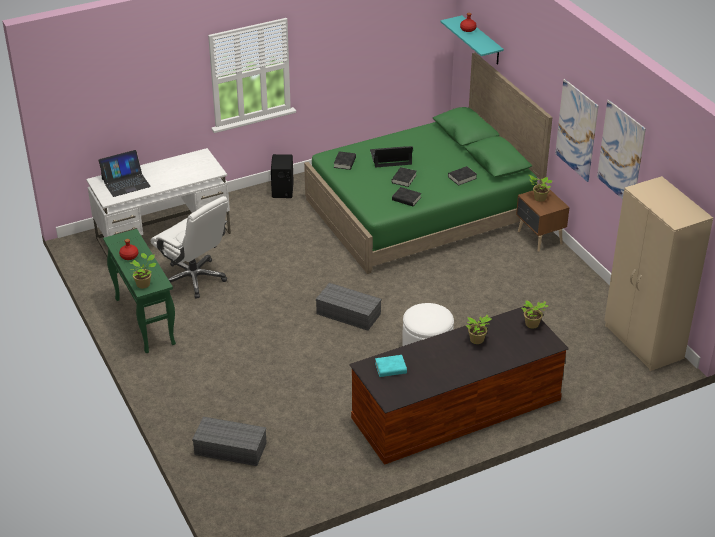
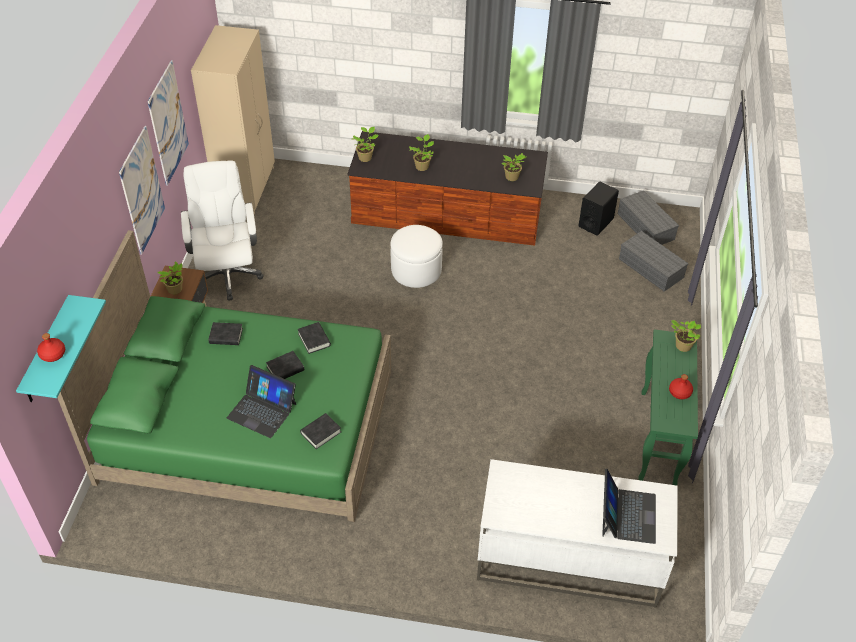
camera: 145 degrees left, 10 degrees up
laptop [99,150,151,197] -> laptop turned 90 degrees clockwise [602,469,656,544]
white office chair [151,196,228,299] -> white office chair moved to [181,161,264,301]
black speaker [271,154,294,198] -> black speaker moved to [578,182,619,236]
grey storage box [316,283,382,331] -> grey storage box moved to [618,190,679,245]
turquoise book [375,355,407,377] -> potted plant [502,153,526,181]

